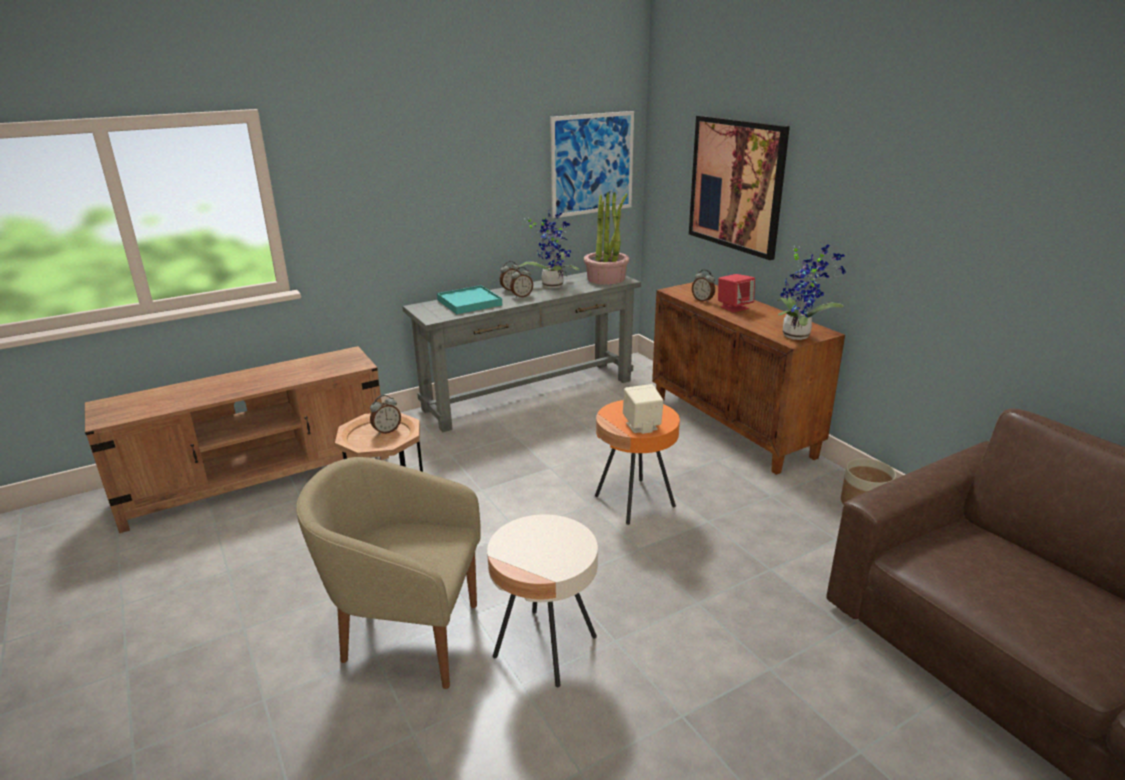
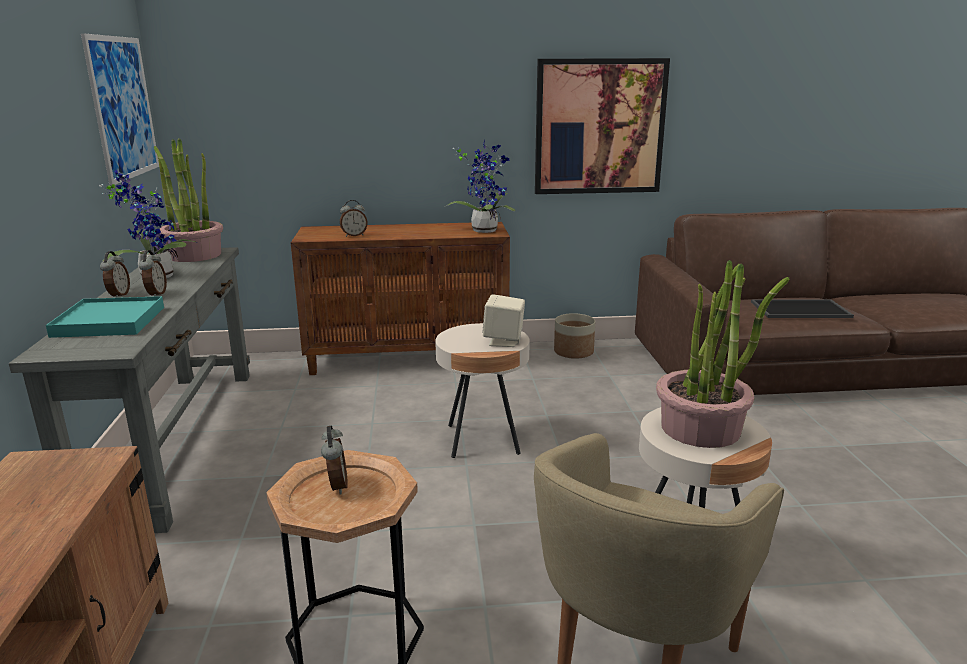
camera: 65 degrees left, 5 degrees down
orange side table [595,400,680,525] -> beige side table [435,323,530,458]
picture [689,115,790,260] -> picture moved to [535,58,670,194]
red speaker [718,274,755,312] -> none
none -> potted plant [656,260,789,448]
none -> tray [751,299,854,318]

